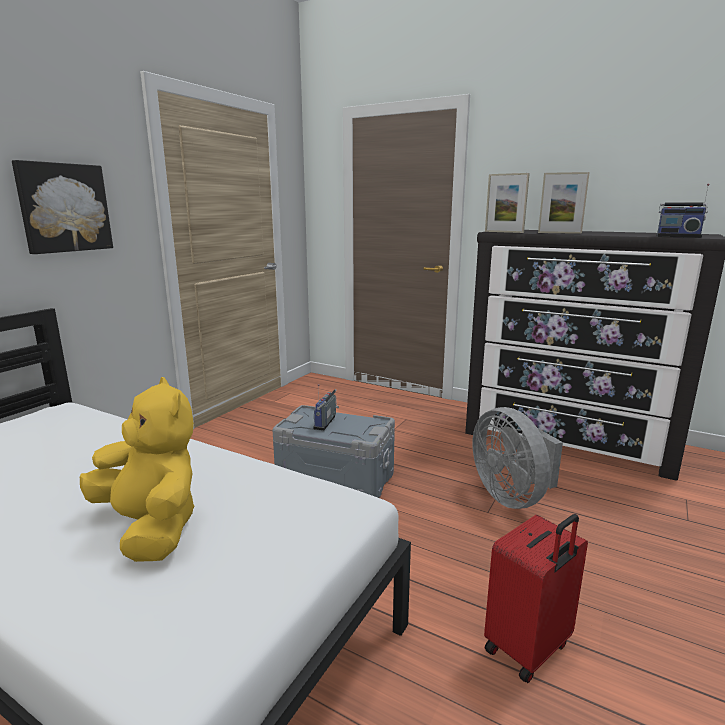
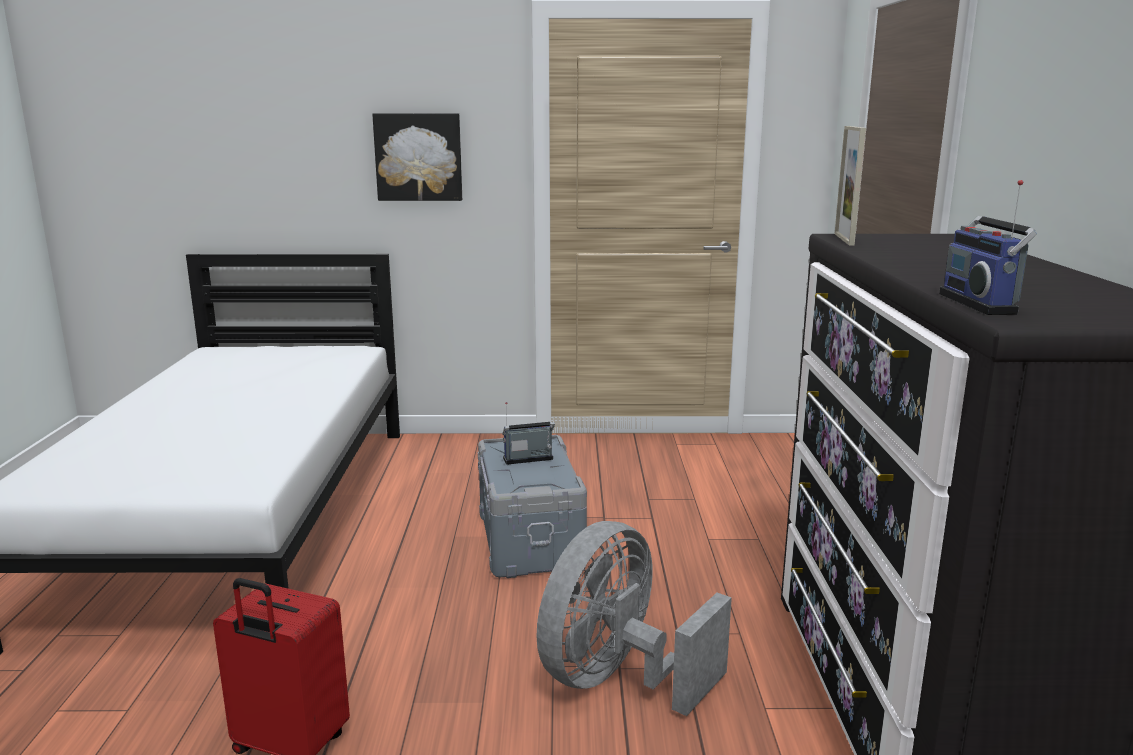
camera: 60 degrees right, 0 degrees up
yellow plush toy [80,377,195,562] -> none
picture frame [538,172,590,234] -> none

